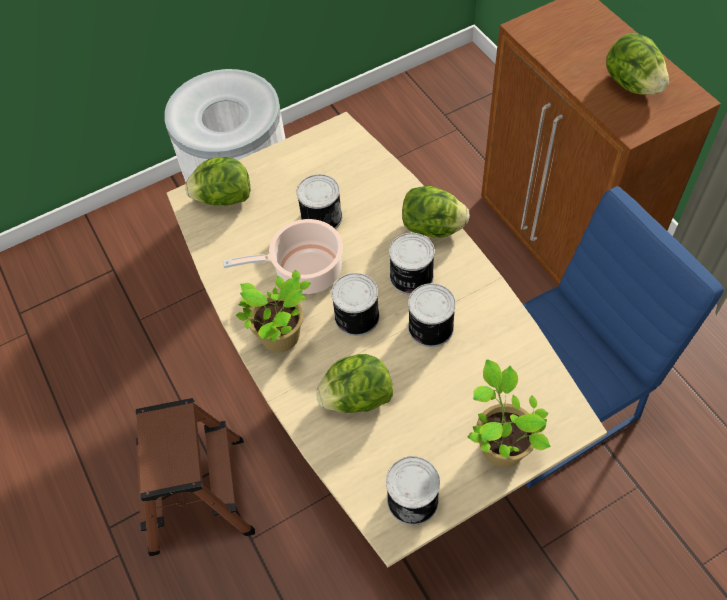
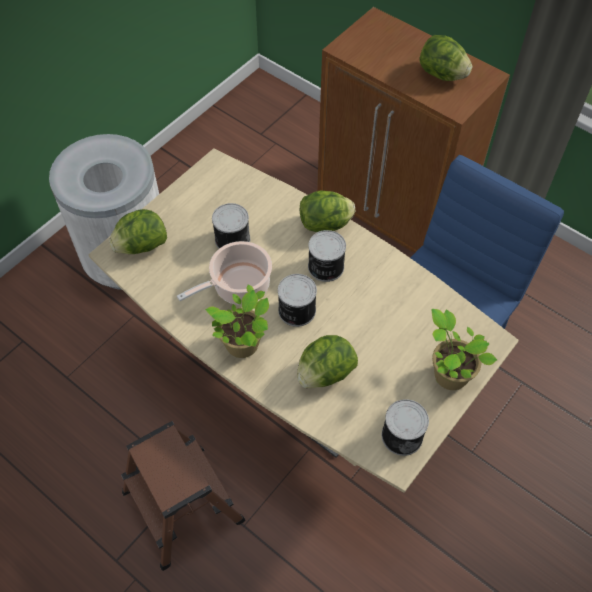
camera: 25 degrees left, 0 degrees up
can [408,283,456,347] -> none

